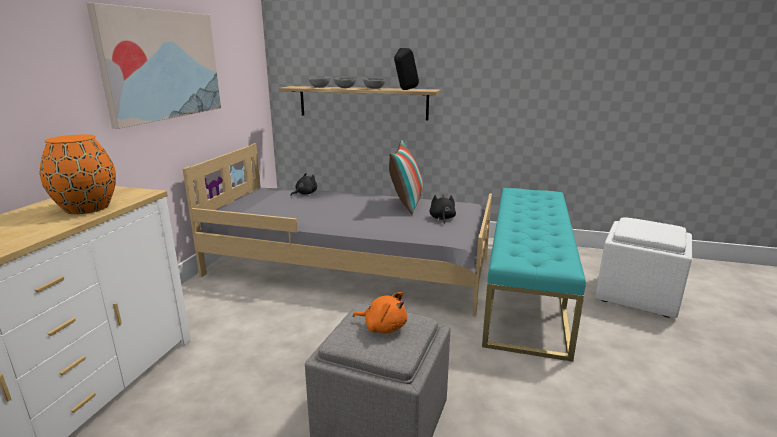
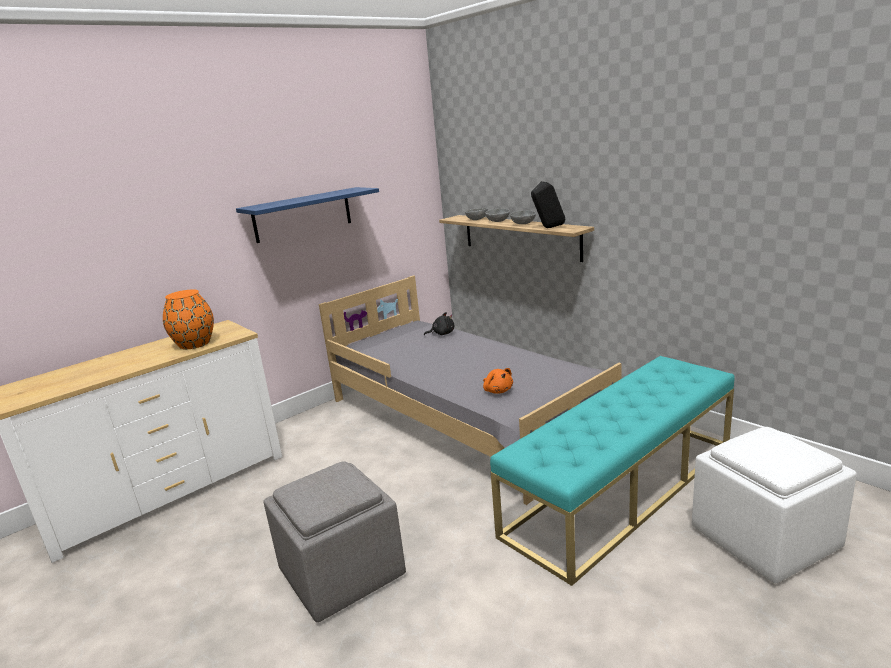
camera: 35 degrees right, 0 degrees up
picture [86,3,221,129] -> blue shelf [236,187,379,243]
orange plush toy [353,292,407,333] -> orange plush toy moved to [483,368,513,394]
pillow [389,140,423,214] -> none
black plush toy [429,195,456,224] -> none

